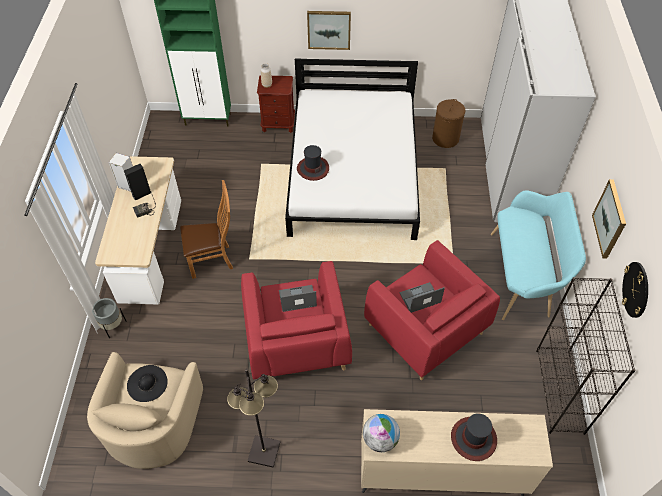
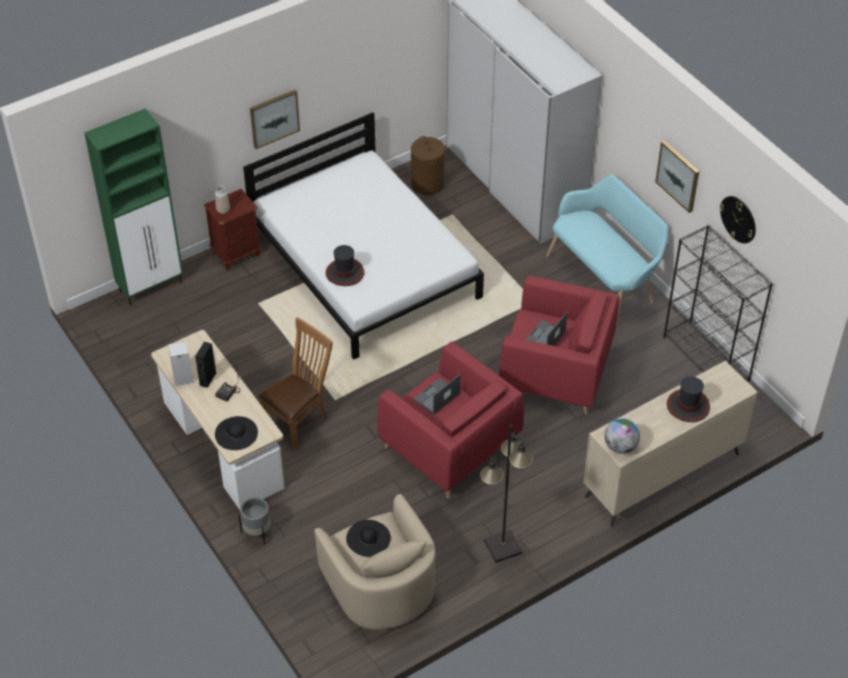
camera: 35 degrees left, 5 degrees down
none -> black hat [215,416,258,450]

